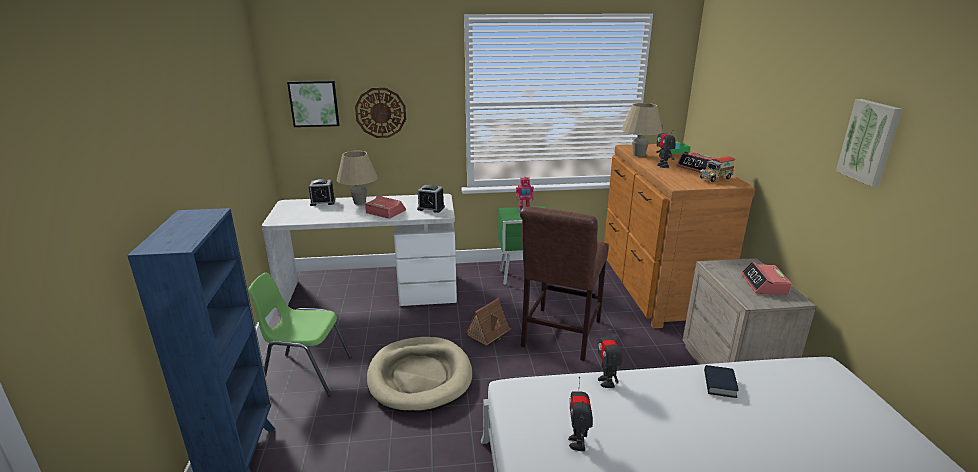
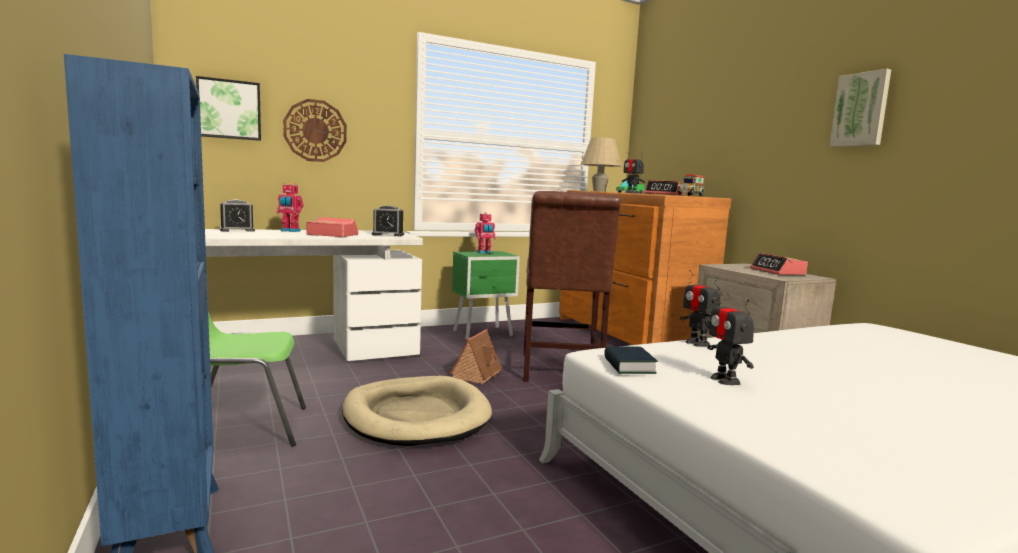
camera: 20 degrees left, 15 degrees down
beige table lamp [337,151,378,205] -> toy robot [276,182,304,232]
book [704,365,739,398] -> book moved to [604,346,657,374]

